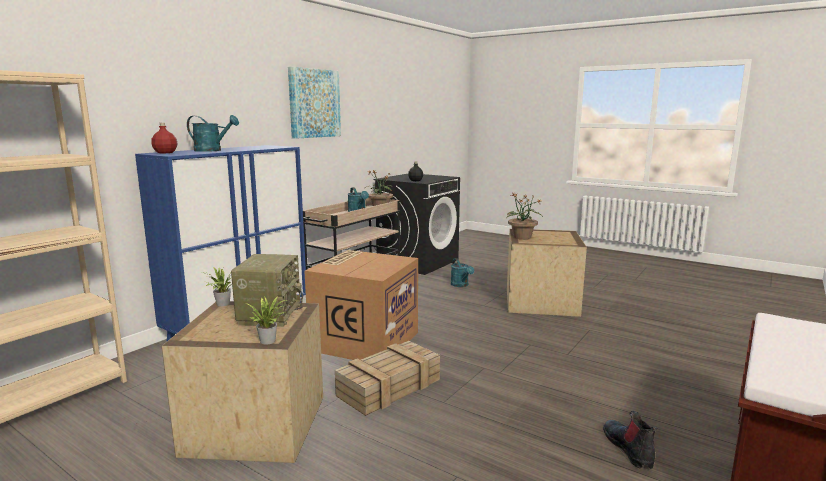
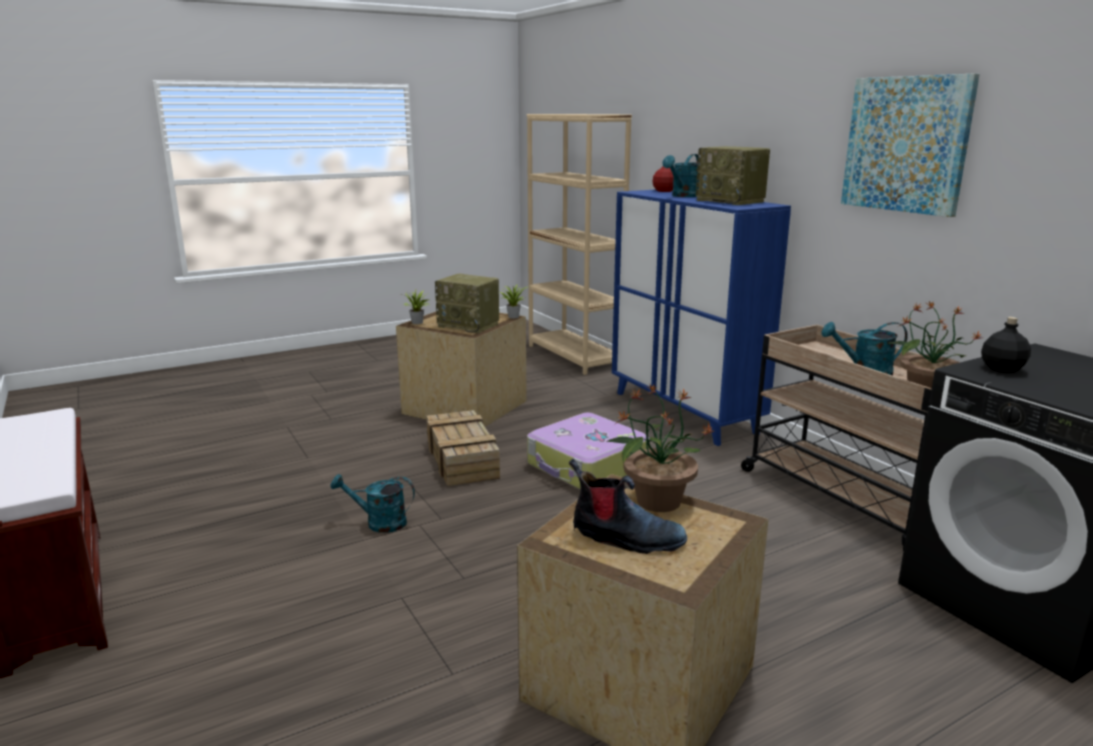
camera: 115 degrees right, 5 degrees up
cardboard box [304,250,418,360] -> suitcase [527,413,650,490]
turquoise watering can [451,258,474,287] -> turquoise watering can moved to [330,474,415,533]
boot [603,411,658,469] -> boot moved to [569,459,687,554]
none -> radio [696,146,770,205]

